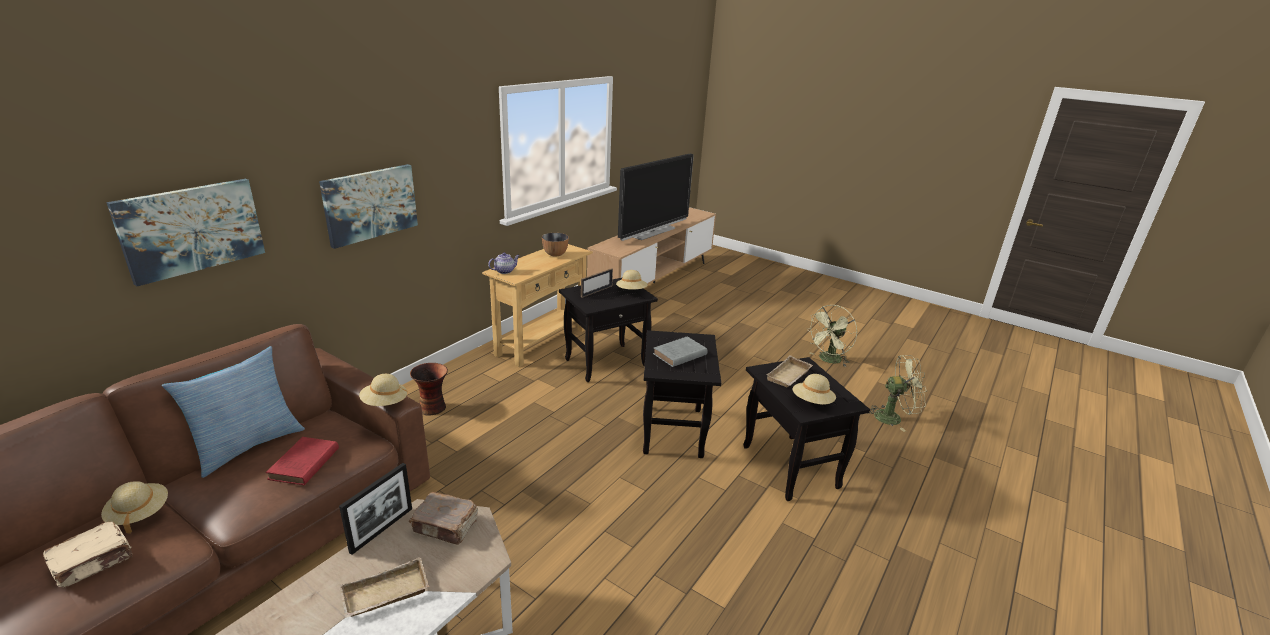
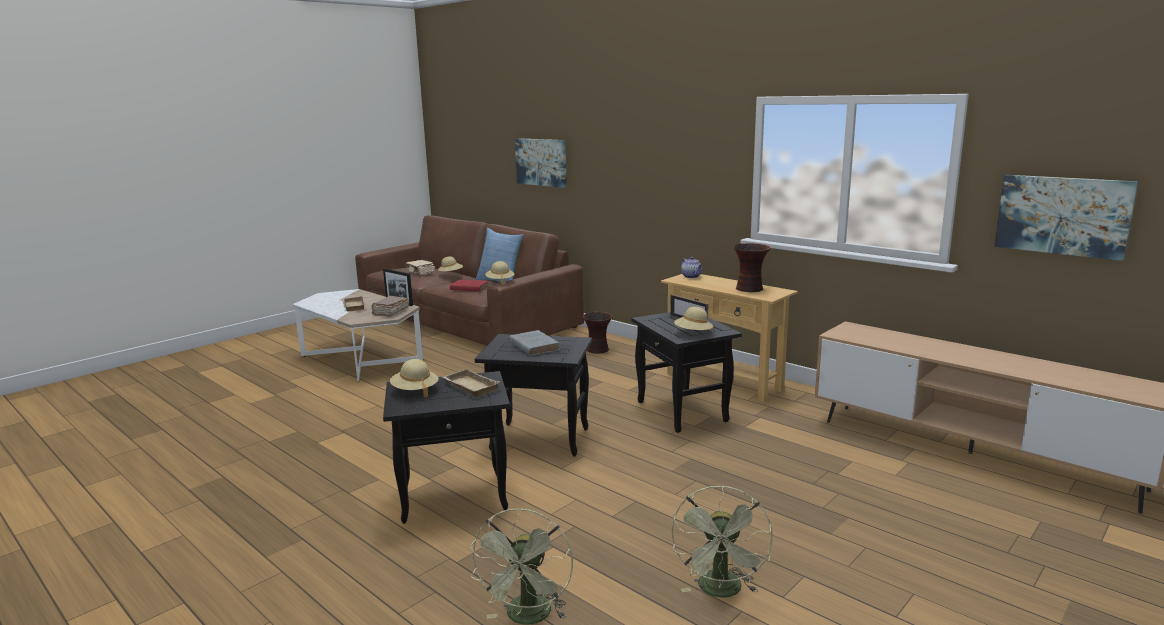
camera: 100 degrees right, 10 degrees down
picture [319,164,418,249] -> picture moved to [994,175,1138,261]
bowl [542,233,569,257] -> vase [733,243,770,292]
television [618,154,694,241] -> none
green fan [807,305,857,367] -> green fan turned 135 degrees counterclockwise [671,485,773,598]

